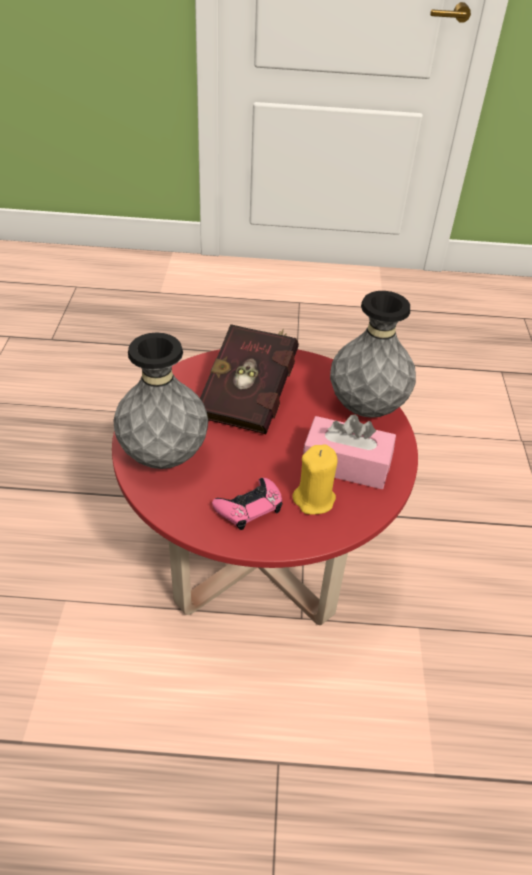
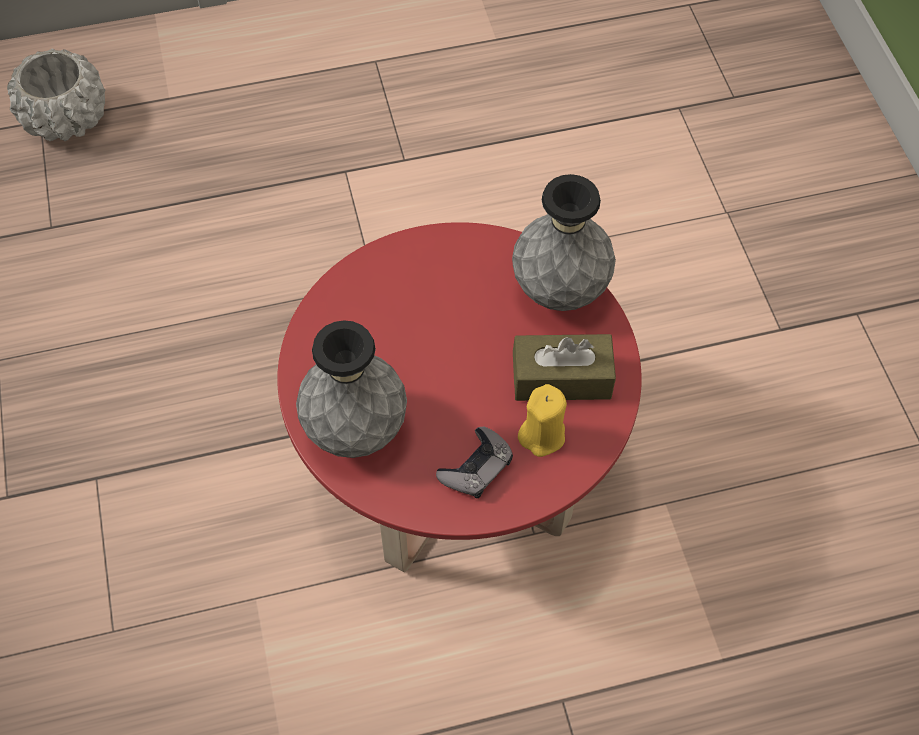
camera: 15 degrees left, 15 degrees up
red book [200,324,299,434] -> none
pink game controller [212,478,282,530] -> grey game controller [436,426,513,498]
pink tissue box [303,415,396,489] -> brown tissue box [513,334,616,401]
none -> white planter [7,48,106,142]

